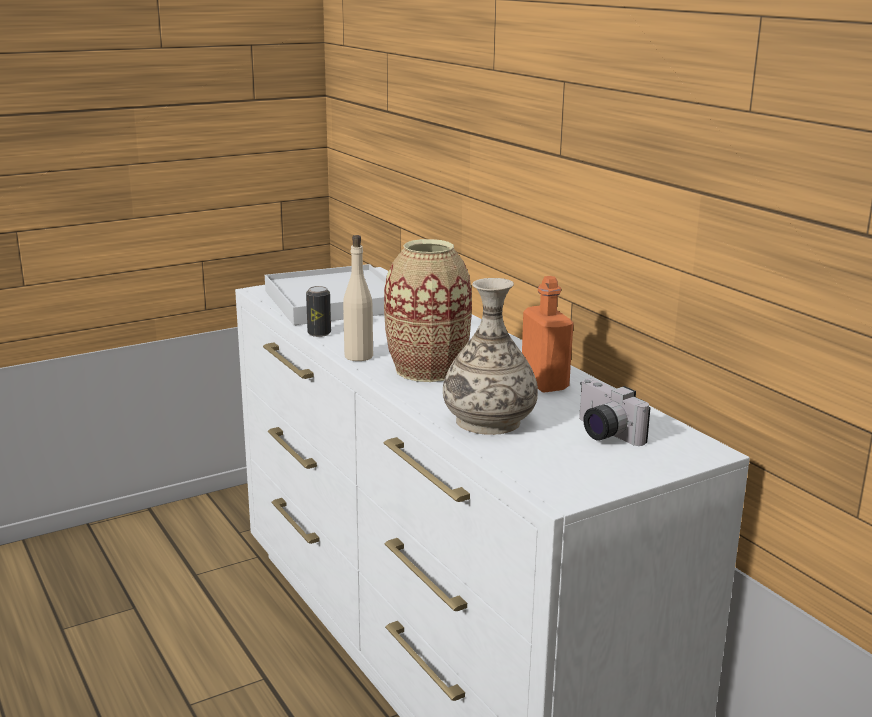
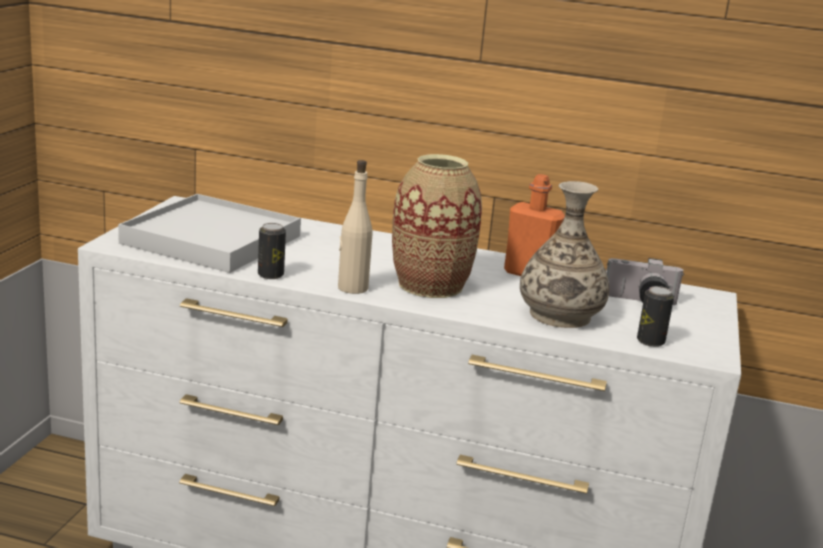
camera: 45 degrees left, 0 degrees up
none -> can [637,286,674,347]

